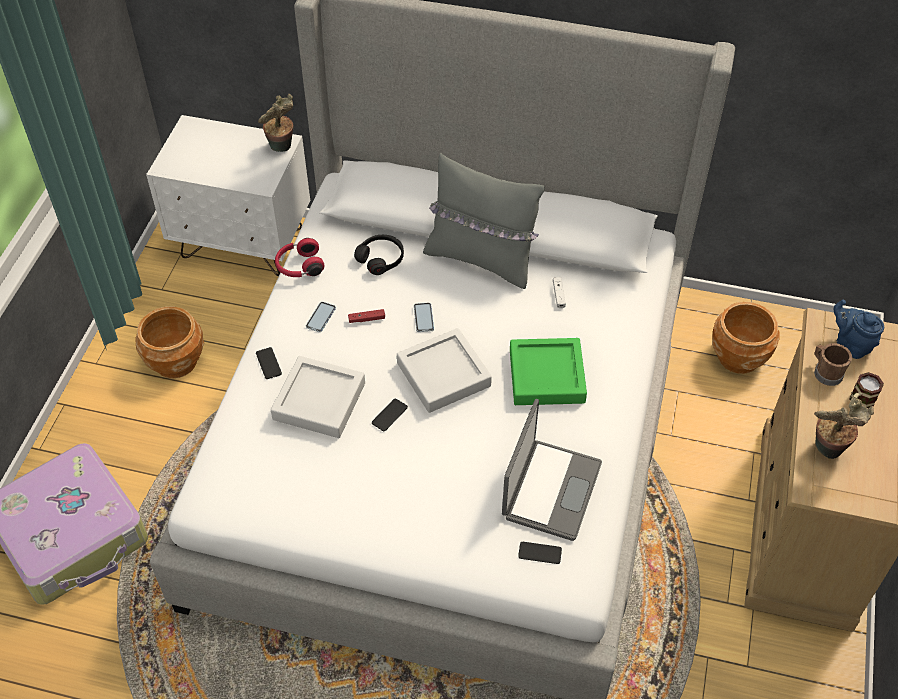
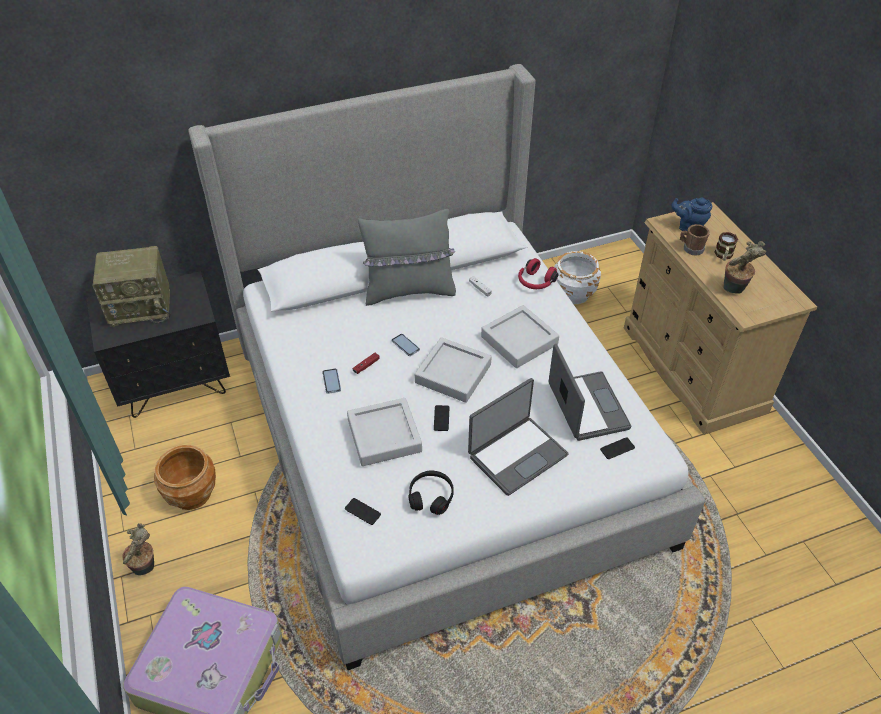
camera: 35 degrees left, 5 degrees down
white nightstand [146,115,310,276] -> black nightstand [87,271,230,418]
phone [256,347,282,379] -> phone moved to [345,498,381,525]
potted plant [258,94,294,152] -> potted plant moved to [123,523,154,575]
red headphones [275,238,324,277] -> red headphones moved to [518,258,558,289]
black headphones [354,235,404,275] -> black headphones moved to [408,471,454,515]
green tray [510,338,587,405] -> grey tray [481,305,559,368]
brown planter [712,302,779,374] -> white planter [554,251,601,304]
none -> radio [93,246,171,327]
none -> laptop [468,378,568,496]

